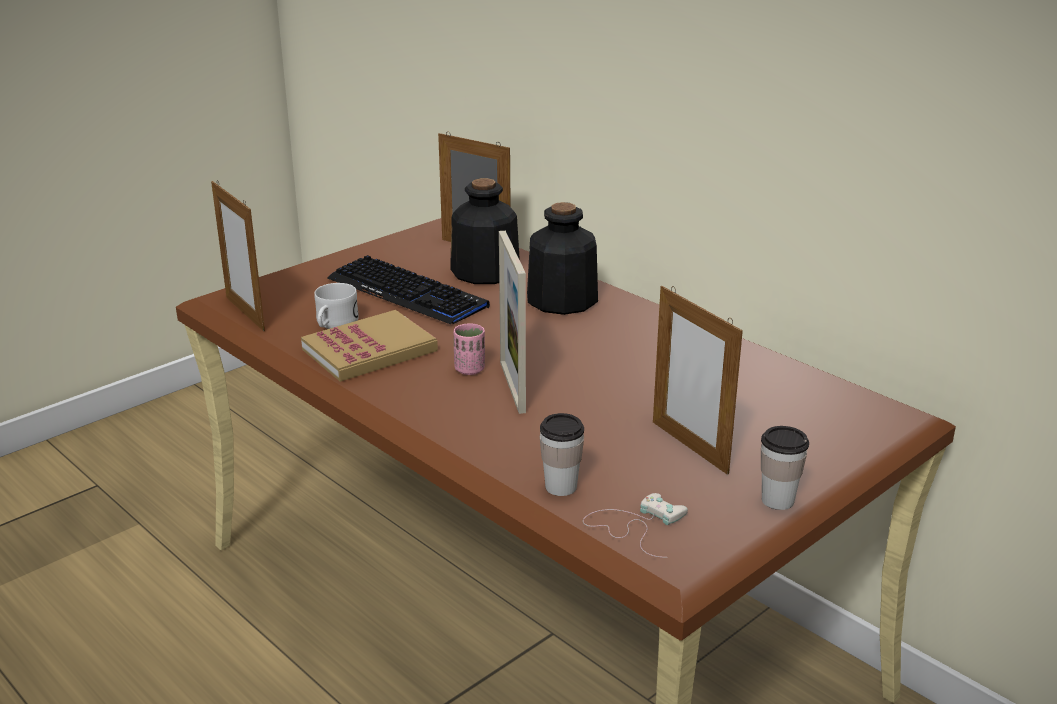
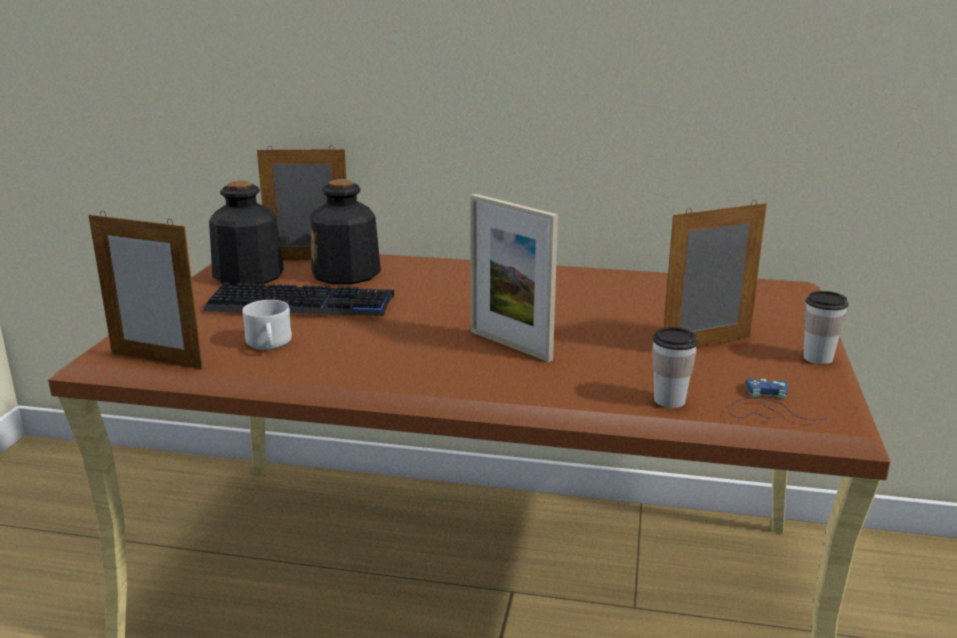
camera: 35 degrees left, 5 degrees down
book [301,310,438,382] -> none
pink cup [454,323,485,375] -> none
bottle [527,202,598,315] -> bottle moved to [209,181,284,285]
white game controller [583,493,688,558] -> blue game controller [728,379,828,420]
picture frame [653,286,743,475] -> picture frame turned 135 degrees clockwise [664,200,767,347]

